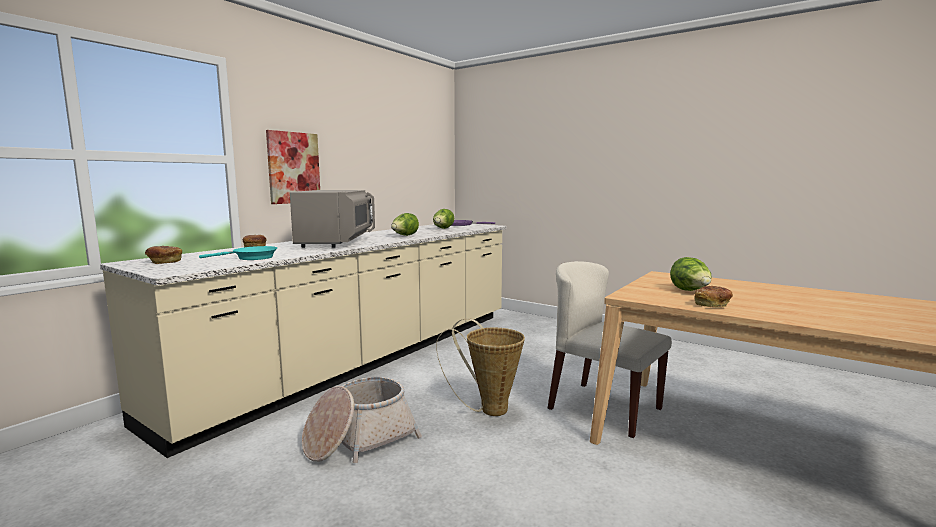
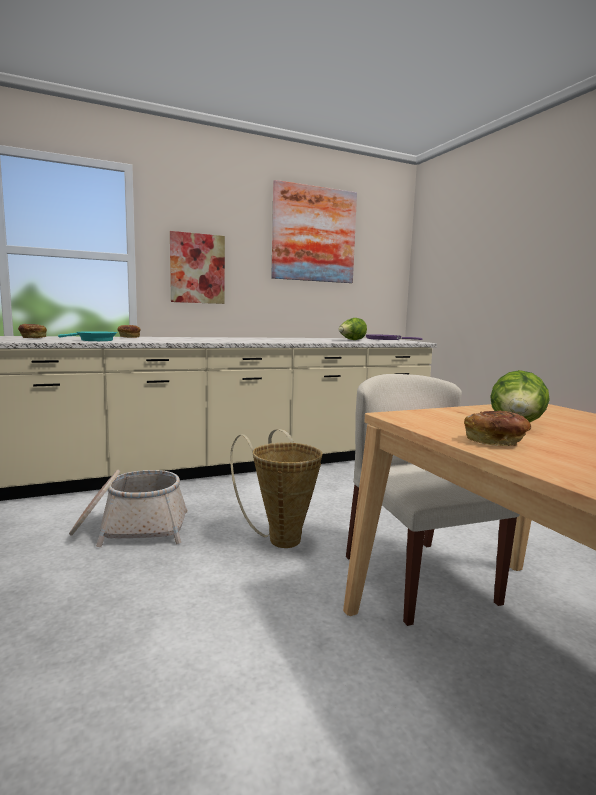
camera: 30 degrees right, 0 degrees up
grey microwave [290,190,375,248] -> none
lettuce [391,213,419,236] -> none
none -> picture [271,180,357,283]

